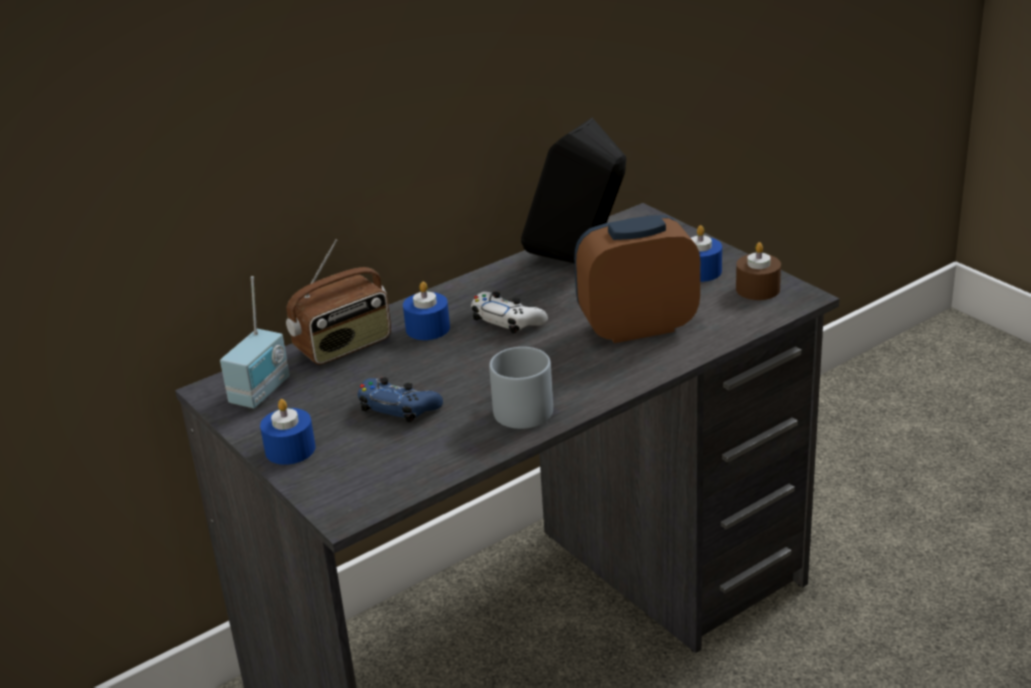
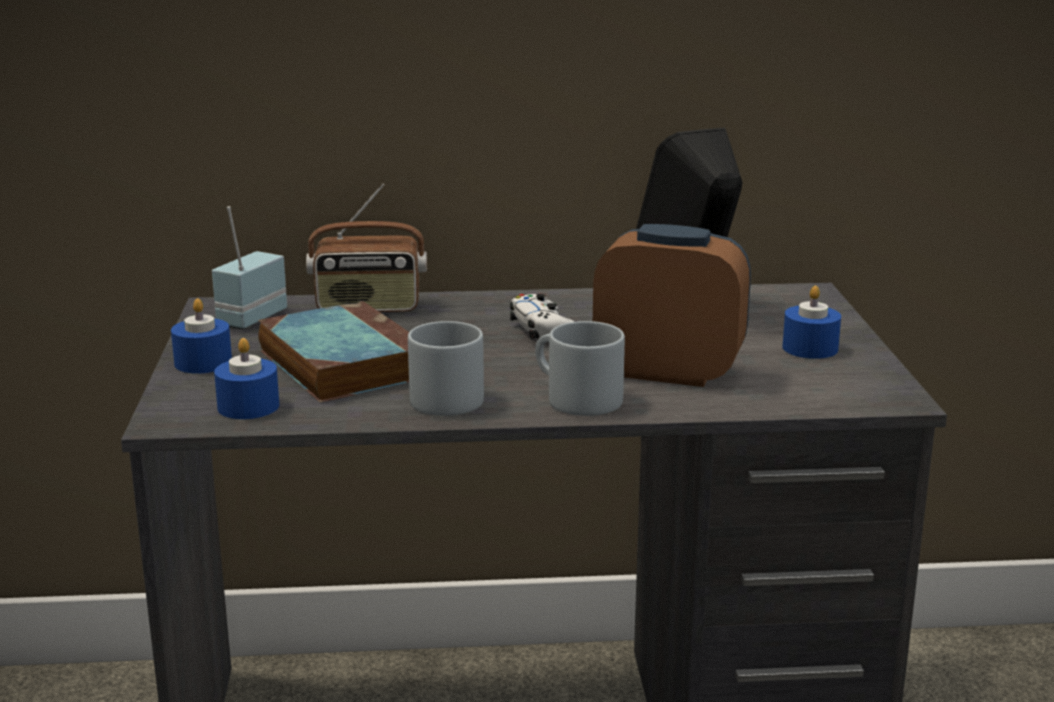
camera: 30 degrees right, 10 degrees down
radio [220,276,290,408] -> radio turned 150 degrees clockwise [212,206,287,330]
blue game controller [358,377,443,423] -> book [258,301,409,403]
blue candle [403,282,450,340] -> blue candle moved to [214,338,279,419]
brown candle [736,242,781,300] -> none
none -> grey mug [535,321,625,416]

